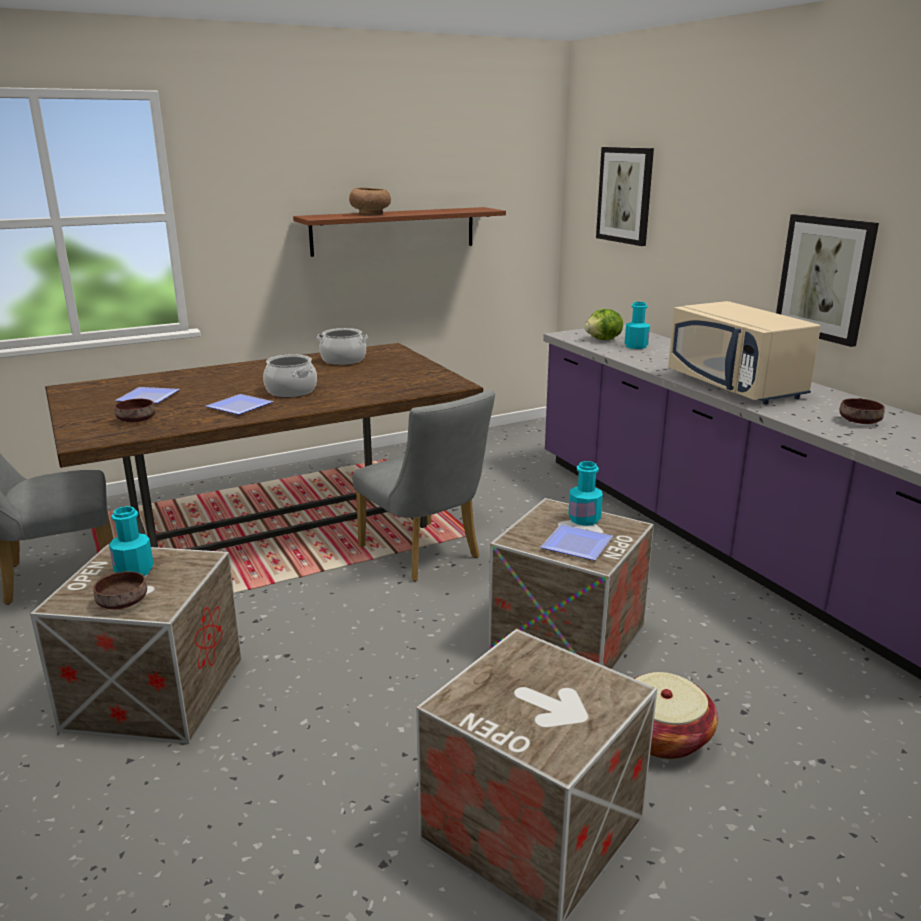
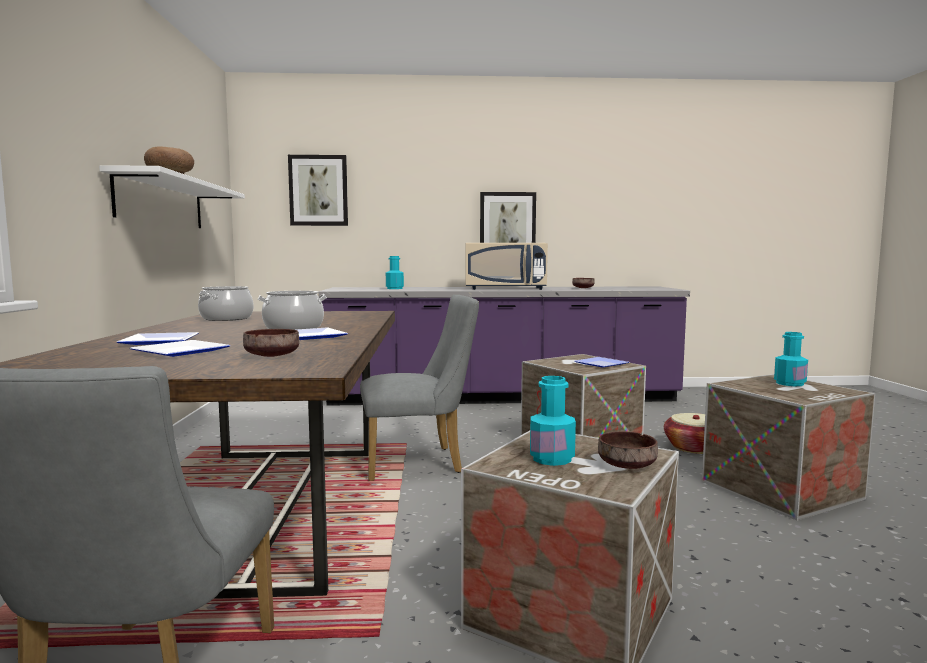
camera: 65 degrees left, 15 degrees down
brown shelf [293,207,506,257] -> white shelf [99,165,245,228]
turquoise bottle [569,461,603,526] -> turquoise bottle moved to [774,332,808,386]
lettuce [584,309,623,340] -> none
none -> plate [117,332,198,345]

